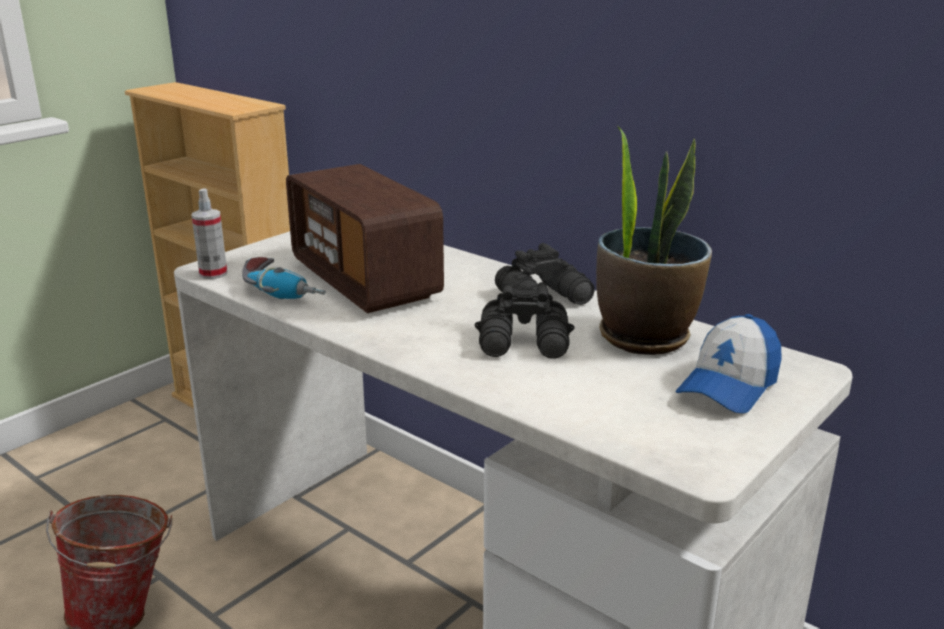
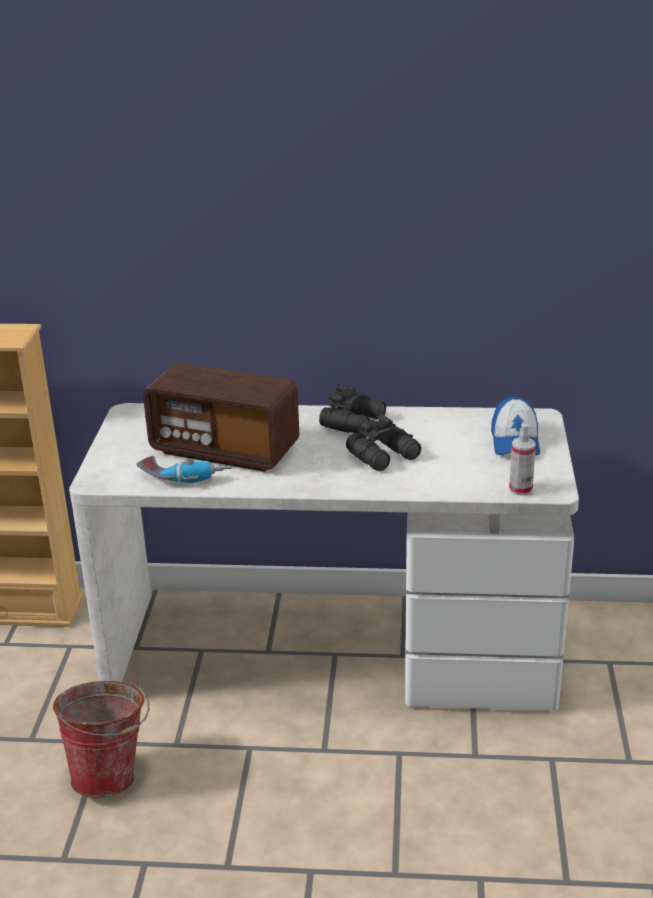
camera: 35 degrees left, 5 degrees up
spray bottle [191,188,227,279] -> spray bottle moved to [509,423,536,496]
potted plant [596,125,712,355] -> none

